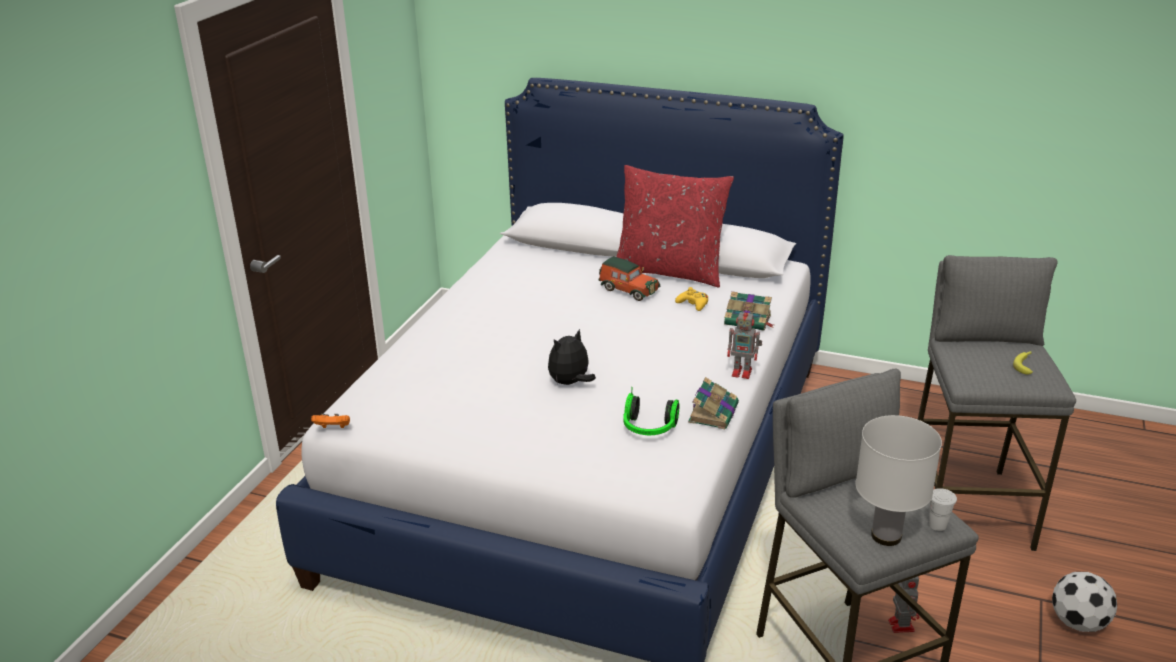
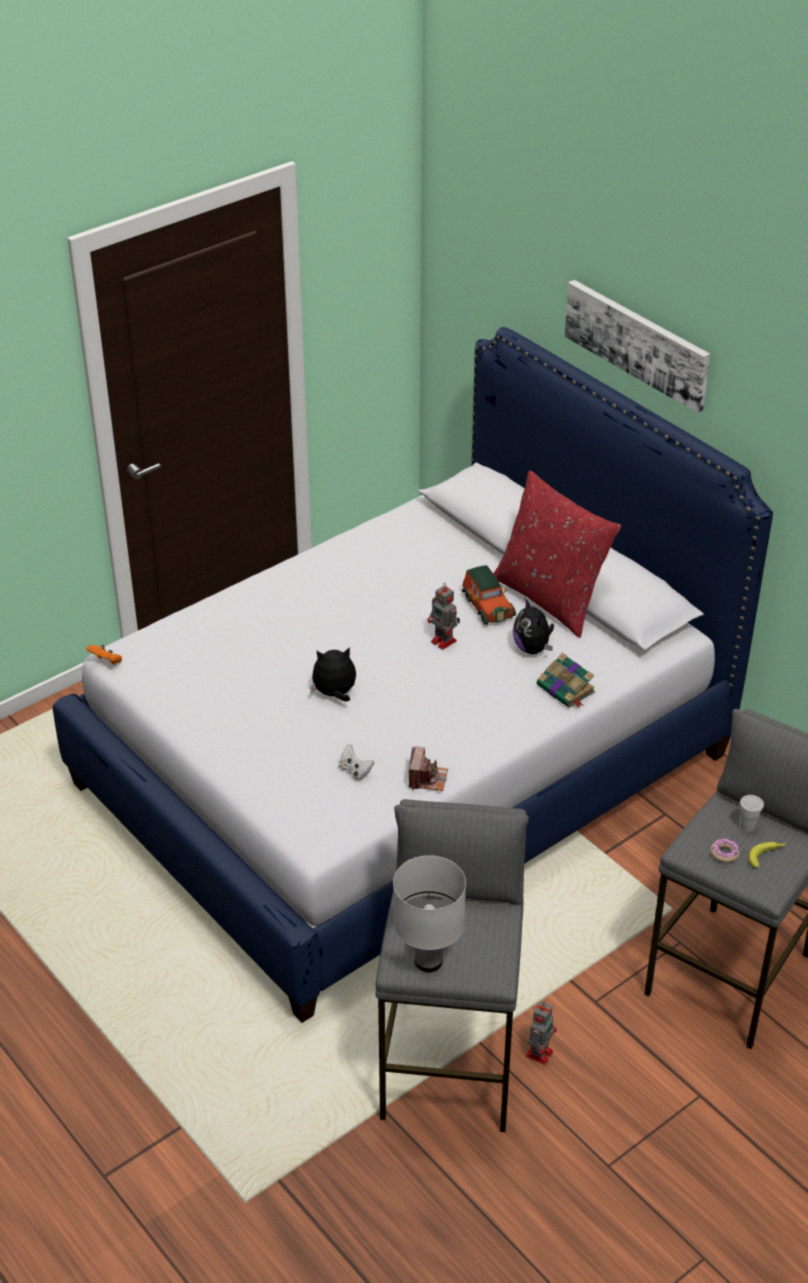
camera: 30 degrees right, 10 degrees up
headphones [623,387,679,435] -> white game controller [339,744,374,780]
yellow game controller [675,287,708,311] -> plush toy [513,598,554,654]
book [688,377,739,429] -> camera [409,746,448,791]
toy robot [727,307,762,379] -> toy robot moved to [427,584,460,650]
white cup [929,488,957,531] -> white cup moved to [740,795,764,832]
football [1052,572,1117,632] -> none
none -> picture [565,280,711,413]
none -> donut [711,838,740,863]

